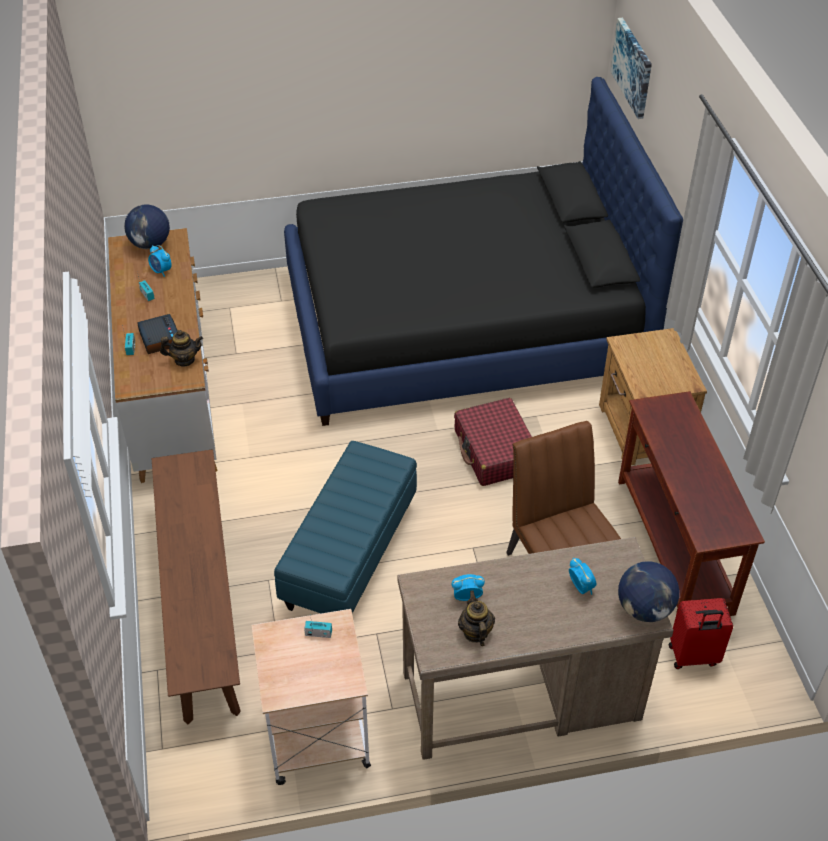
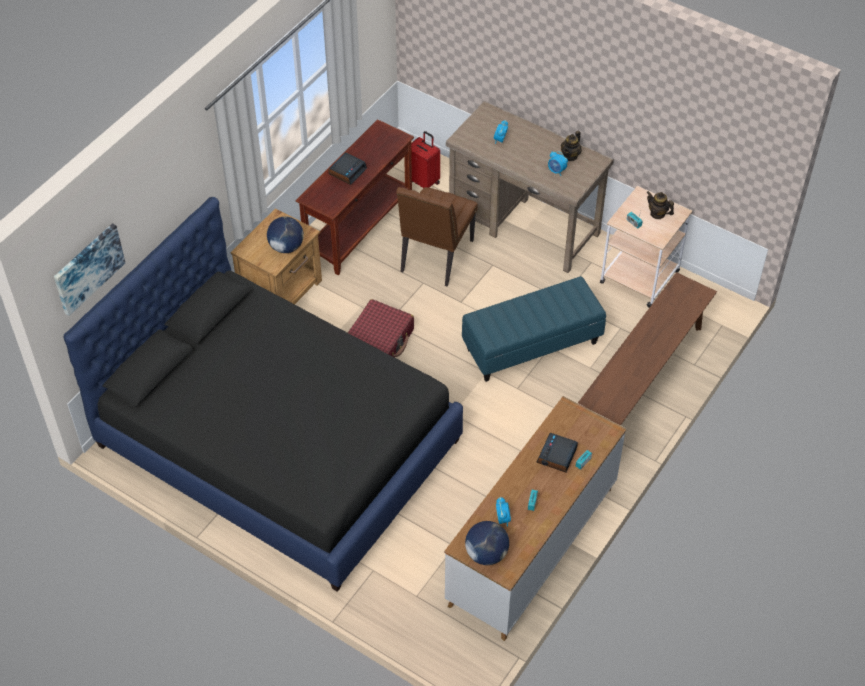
camera: 135 degrees left, 5 degrees up
teapot [160,330,203,367] -> teapot moved to [646,191,674,219]
globe [618,561,679,622] -> globe moved to [267,217,304,253]
none -> alarm clock [328,152,367,185]

